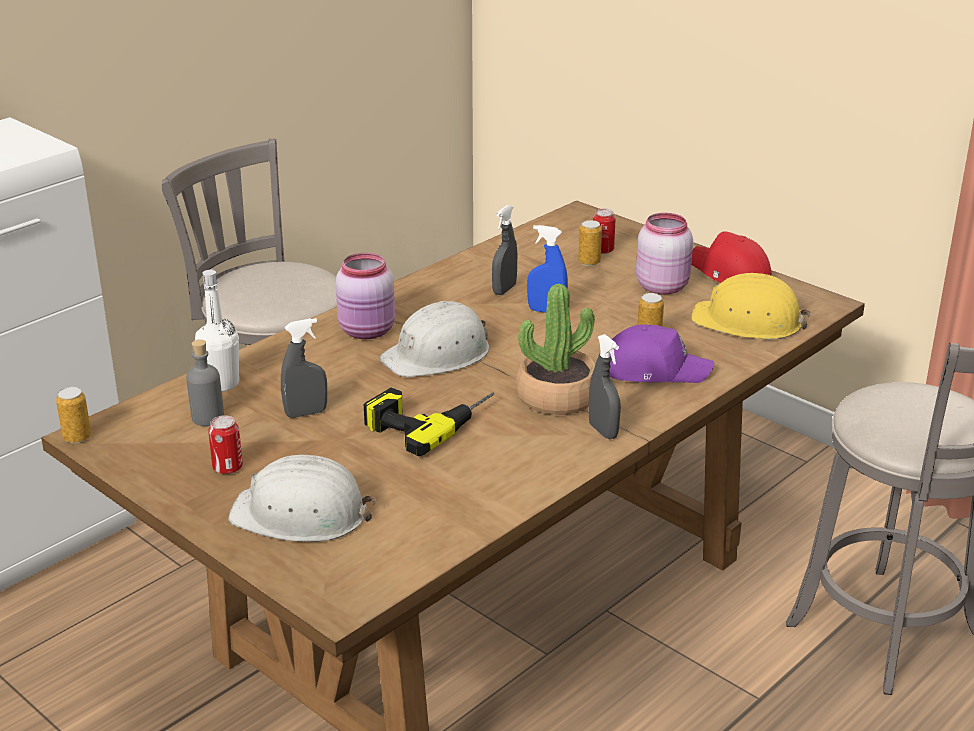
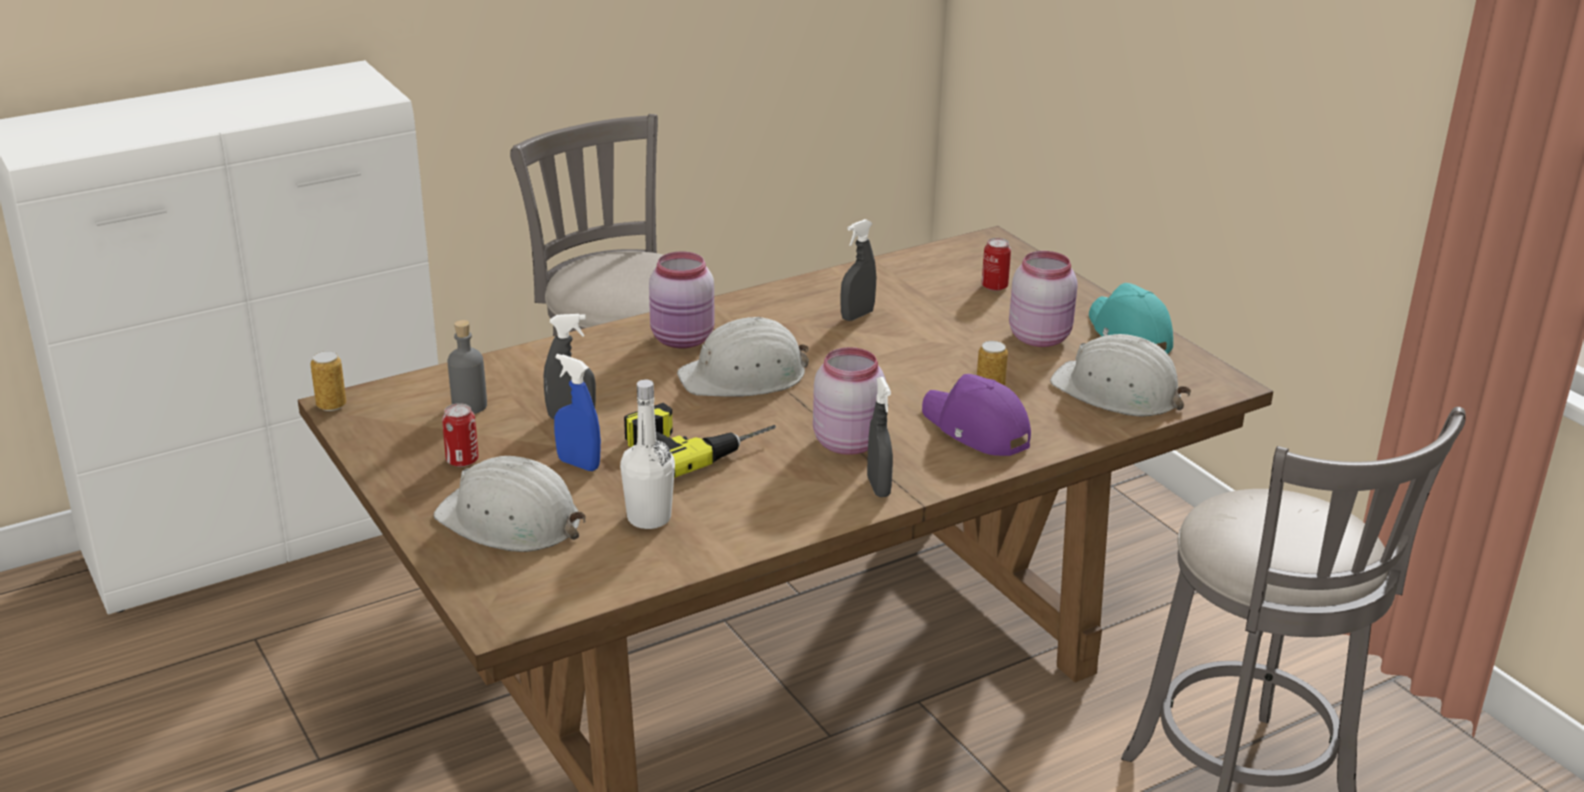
camera: 15 degrees right, 0 degrees up
white bottle [195,270,239,392] -> white bottle moved to [620,380,675,529]
potted plant [516,284,596,415] -> pink jar [813,347,886,455]
blue spray bottle [527,225,568,313] -> blue spray bottle moved to [554,354,601,471]
can [578,220,602,266] -> none
purple cap [610,324,715,383] -> purple cap turned 150 degrees counterclockwise [922,374,1031,456]
red cap [691,232,772,283] -> turquoise cap [1089,283,1173,354]
yellow hard hat [691,273,811,339] -> white hard hat [1050,334,1191,416]

